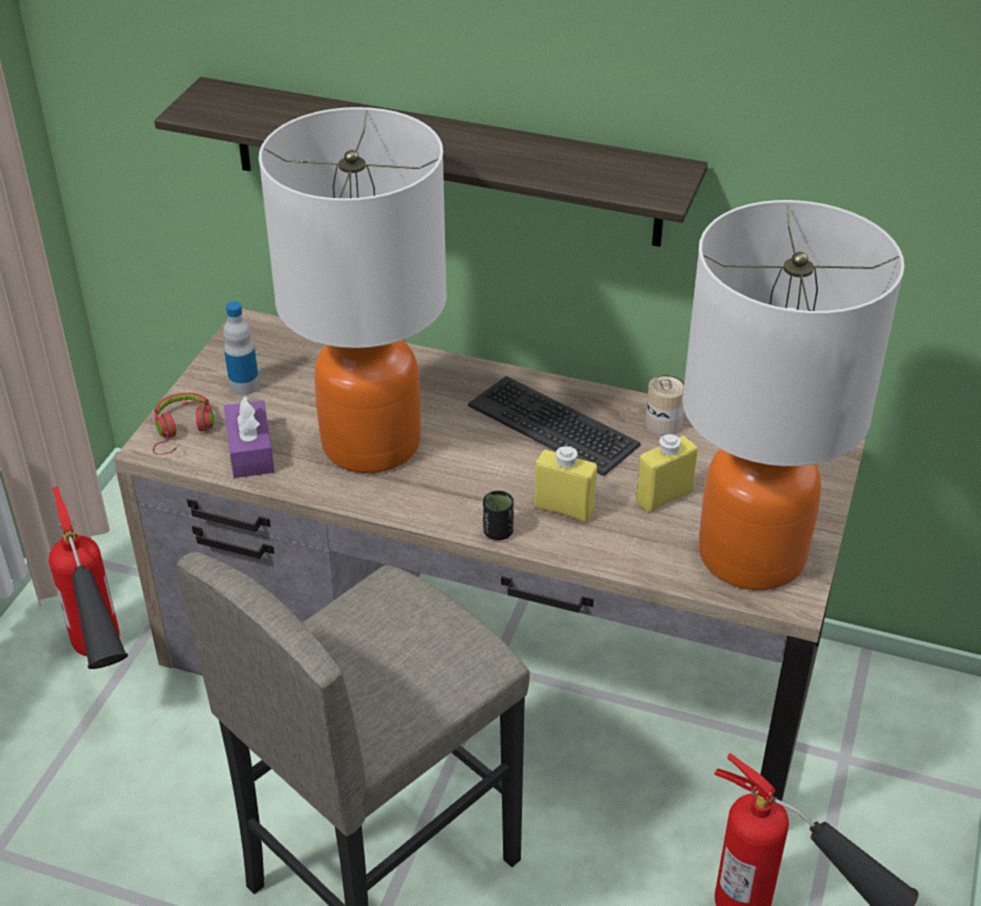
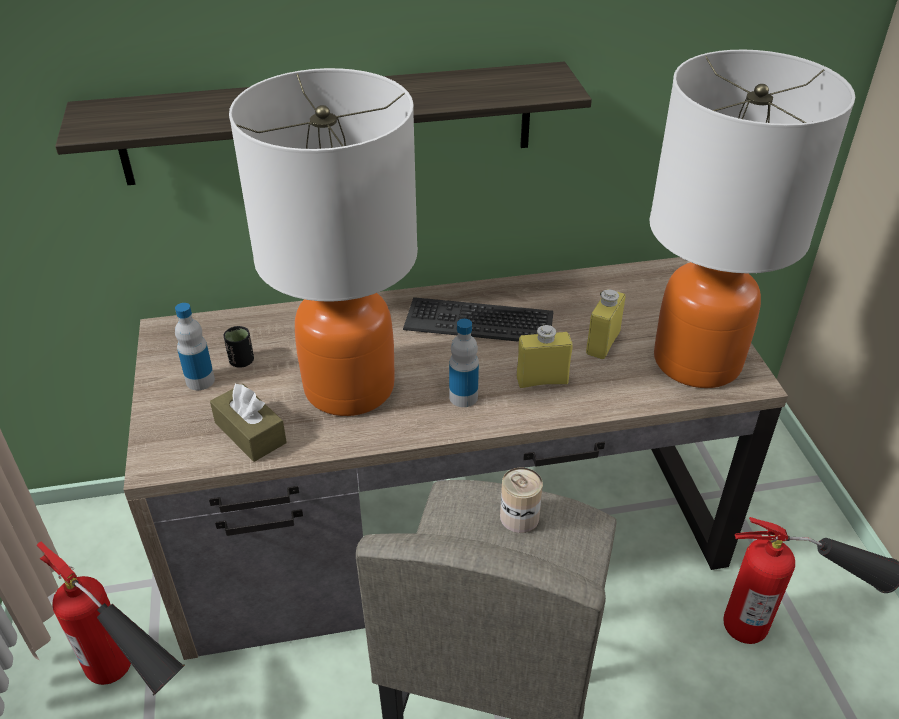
camera: 30 degrees left, 0 degrees up
red headphones [153,393,214,455] -> none
purple tissue box [224,396,275,478] -> brown tissue box [210,384,287,462]
black cup [483,491,514,540] -> black cup moved to [224,326,254,368]
can [645,375,684,436] -> can moved to [500,467,543,533]
none -> bottle [449,319,479,407]

